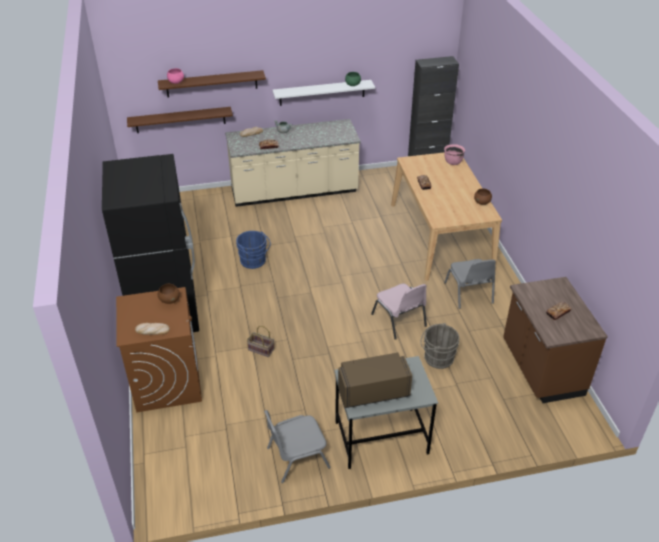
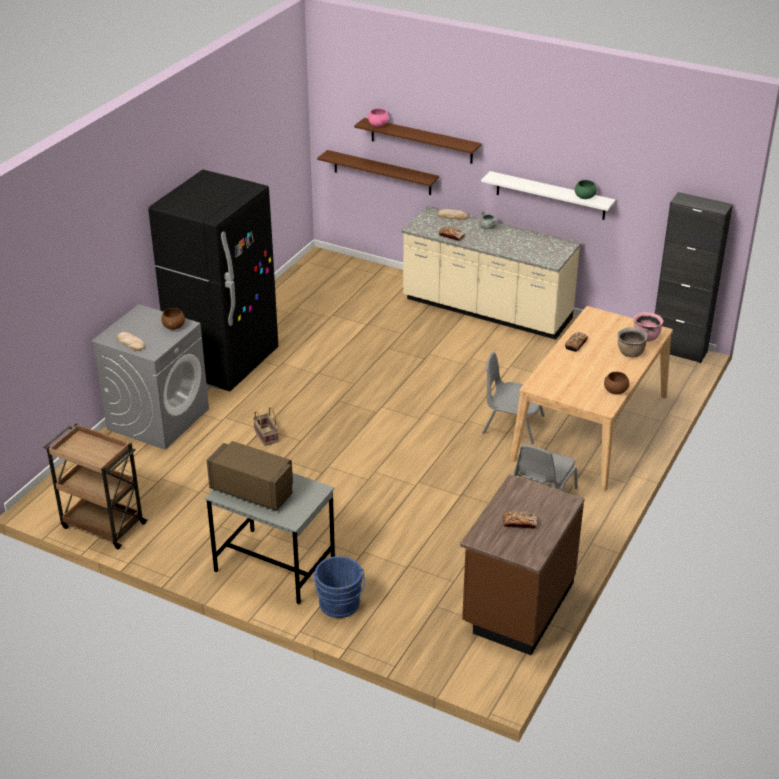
camera: 40 degrees right, 5 degrees down
brown washing machine [116,287,202,412] -> grey washing machine [91,304,209,450]
blue bucket [236,231,271,269] -> blue bucket moved to [314,556,365,618]
grey chair [264,410,331,483] -> grey chair moved to [482,352,544,444]
pink chair [371,284,427,340] -> none
grey bucket [420,323,459,369] -> none
none -> brown cart [44,424,148,550]
none -> brown cooking pot [617,327,648,357]

